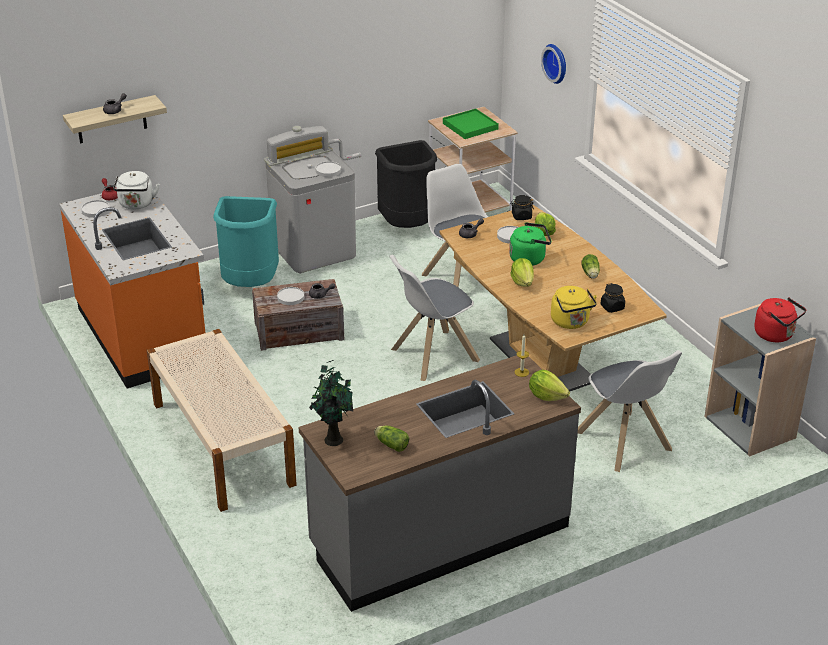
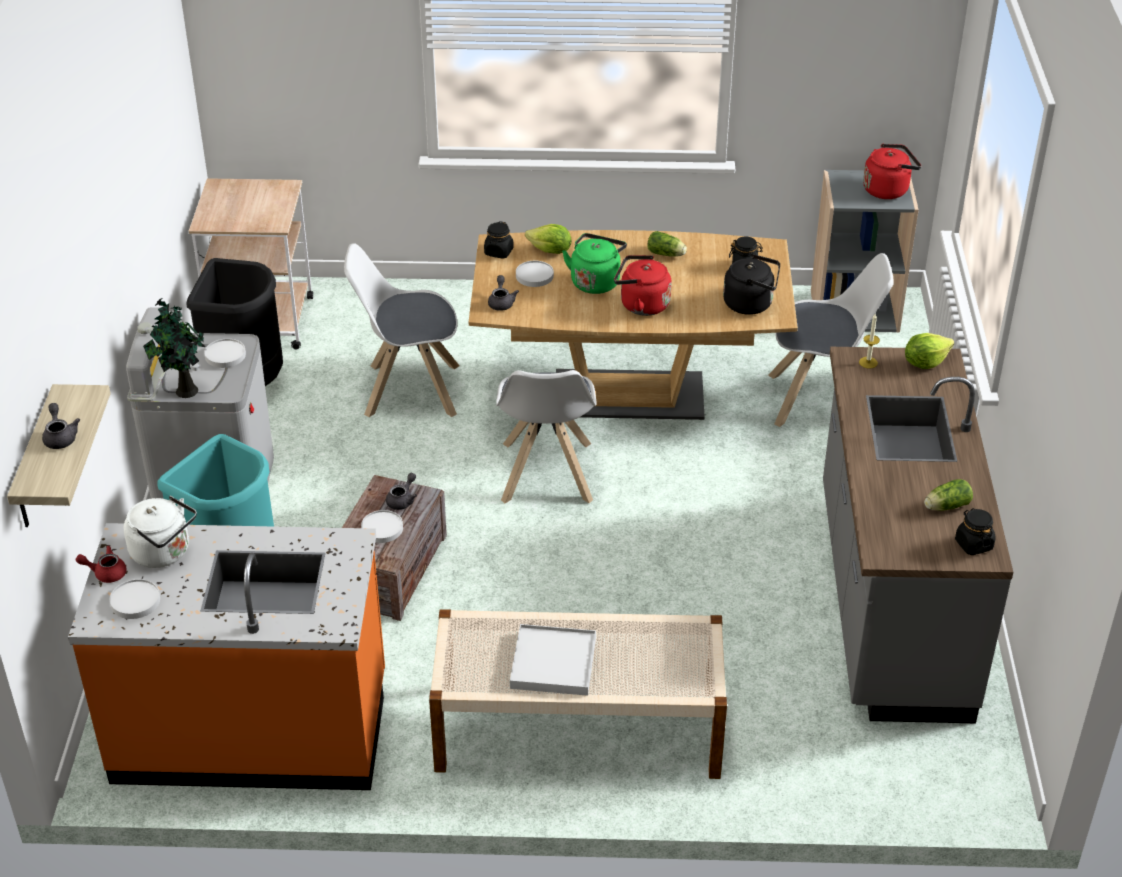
camera: 60 degrees left, 5 degrees up
potted plant [309,360,353,446] -> potted plant moved to [143,298,205,398]
green tray [443,109,499,139] -> none
lettuce [511,258,534,287] -> red kettle [614,255,672,316]
wall clock [541,44,566,84] -> none
yellow kettle [551,286,597,329] -> black kettle [723,254,780,315]
none -> white tray [510,624,596,696]
none -> black jar [955,508,996,555]

